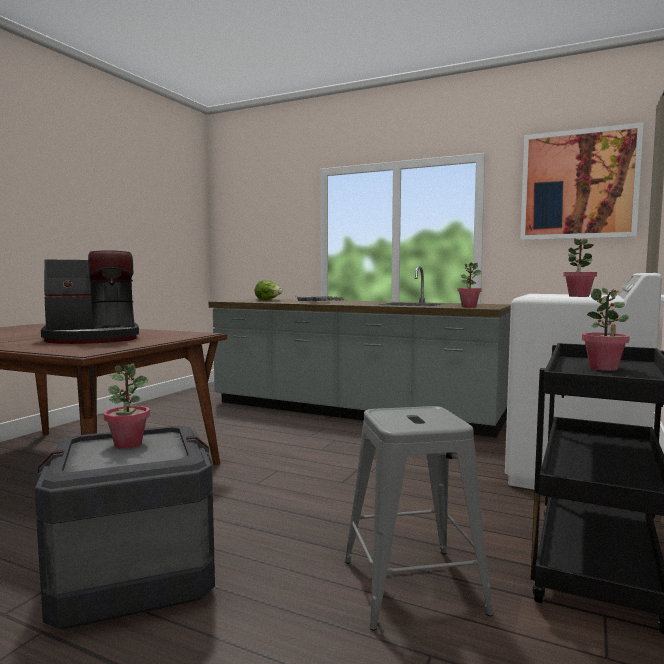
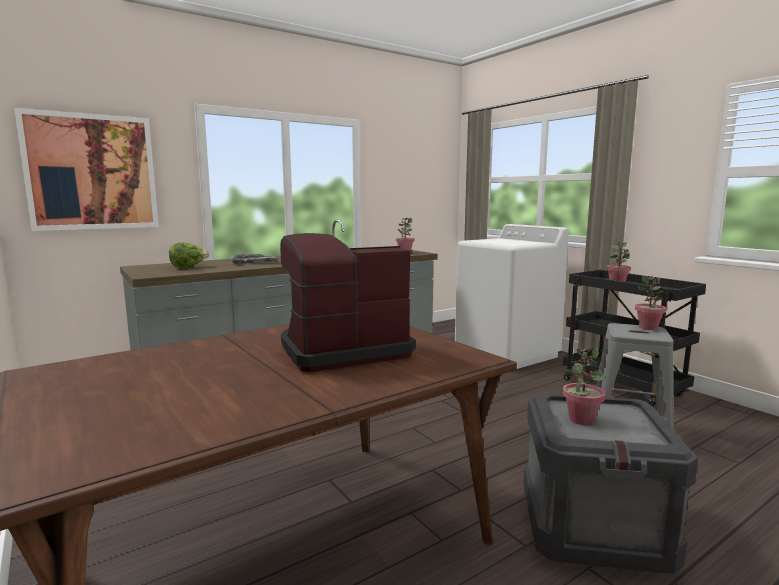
camera: 60 degrees left, 5 degrees up
coffee machine [41,250,139,344] -> coffee machine turned 120 degrees counterclockwise [280,233,416,372]
picture [520,122,643,240] -> picture moved to [14,108,159,231]
potted plant [563,238,597,297] -> potted plant moved to [635,276,666,330]

